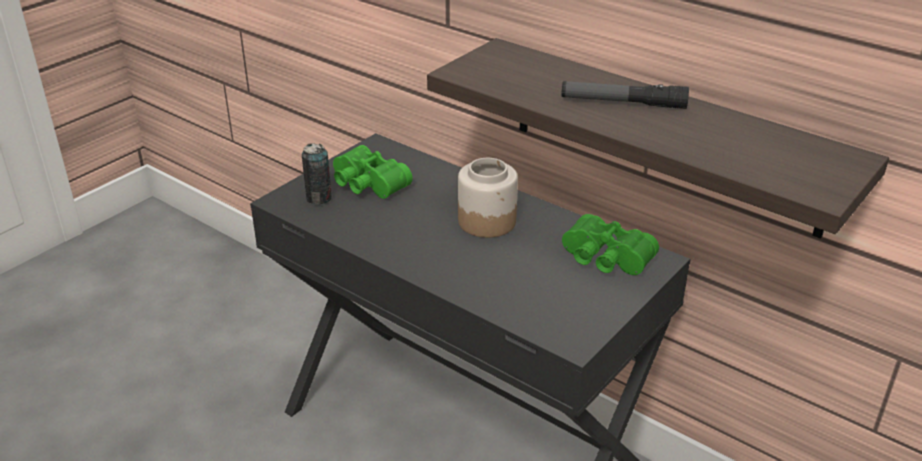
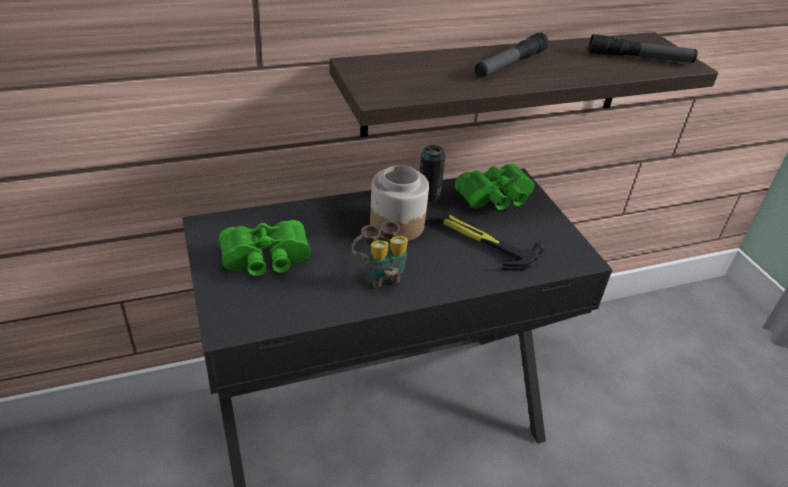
camera: 60 degrees left, 5 degrees up
can [302,143,332,204] -> can moved to [420,145,446,201]
none -> binoculars [352,221,408,288]
none -> hammer [436,212,545,271]
none -> flashlight [589,34,698,63]

